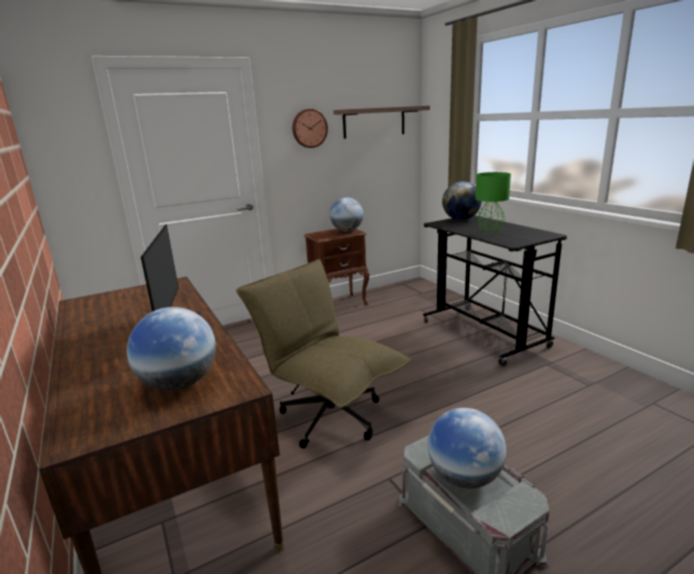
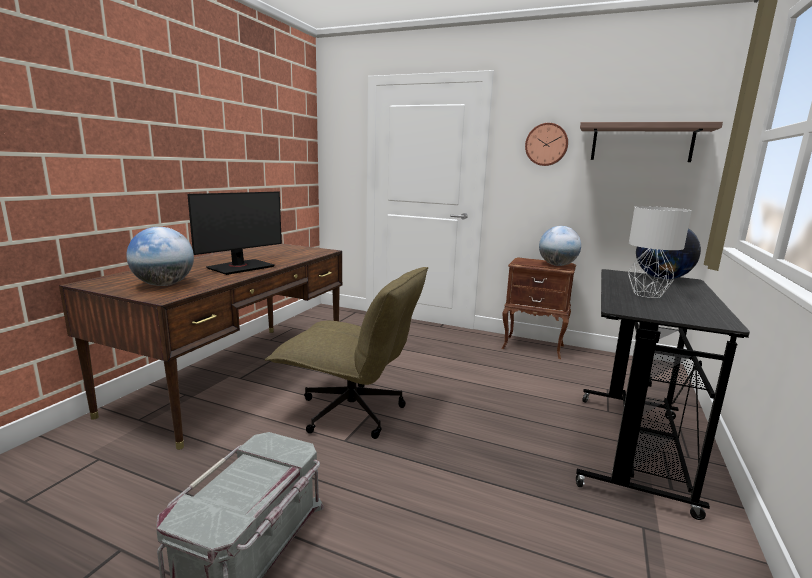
camera: 50 degrees right, 5 degrees down
beige office chair [236,259,411,449] -> beige office chair turned 105 degrees clockwise [265,267,428,439]
globe [428,408,506,489] -> none
green table lamp [475,172,511,233] -> grey table lamp [628,206,692,298]

